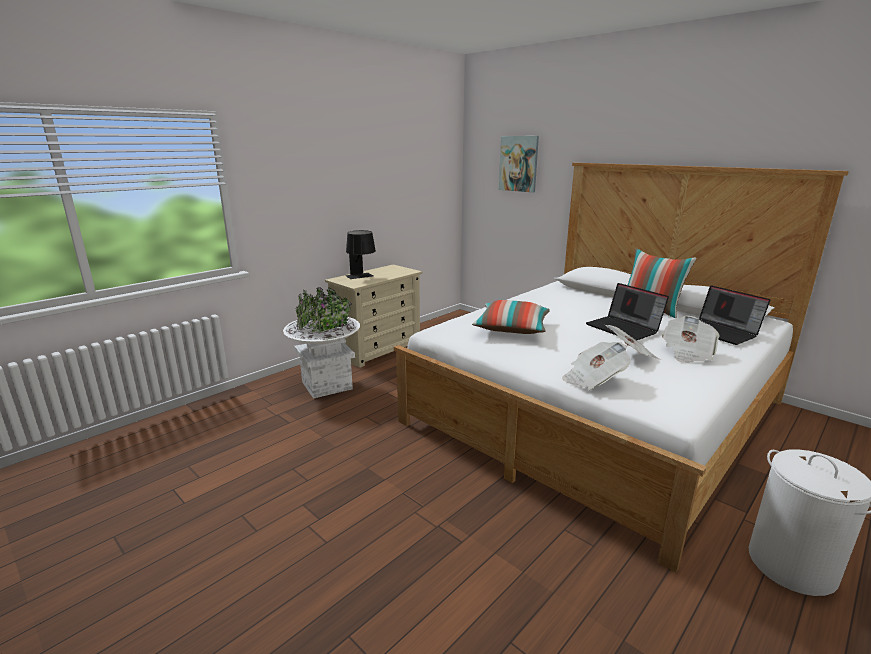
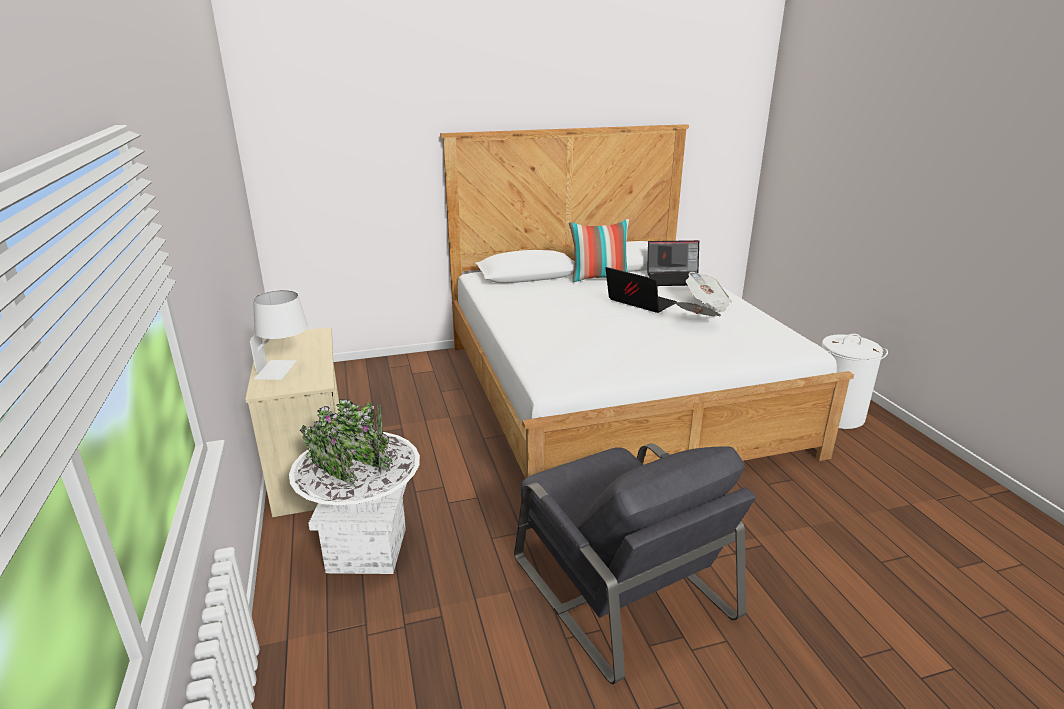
camera: 60 degrees left, 5 degrees up
black table lamp [345,230,376,279] -> white table lamp [250,290,308,380]
pillow [472,300,550,334] -> none
picture [499,136,539,193] -> none
newspaper [562,342,631,389] -> none
laptop [586,283,669,340] -> laptop turned 135 degrees counterclockwise [605,267,677,313]
none -> grey armchair [514,443,756,684]

